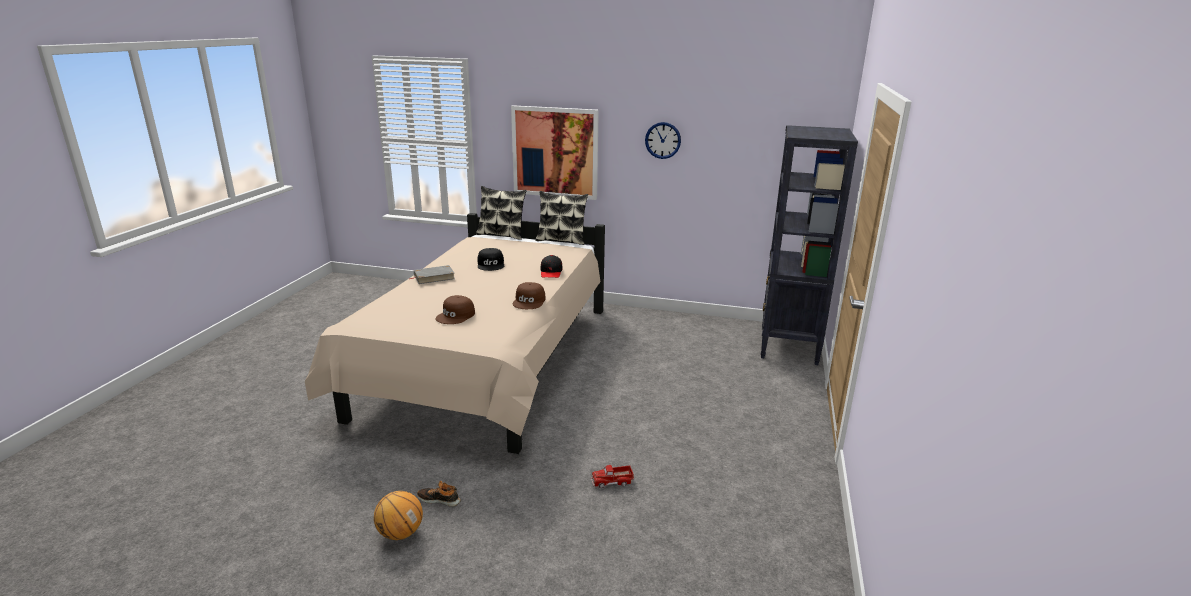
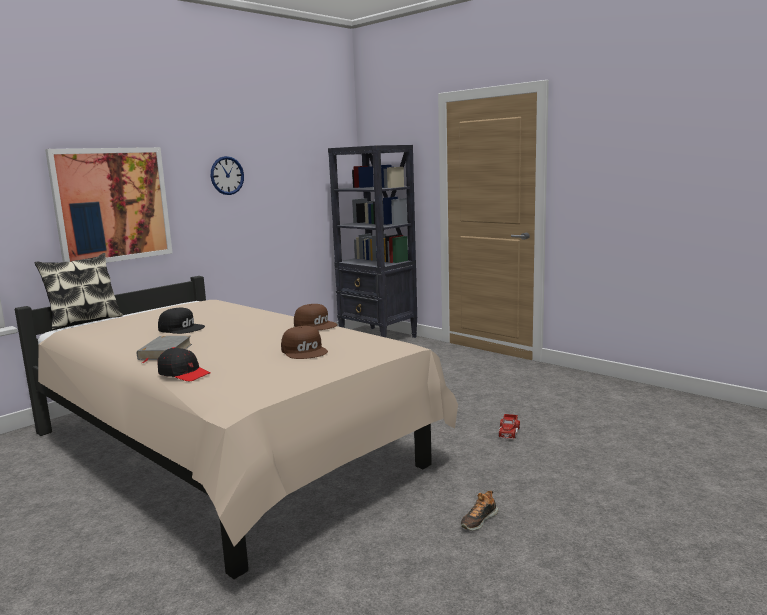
camera: 60 degrees left, 10 degrees down
basketball [374,491,423,540] -> none
pillow [535,191,588,245] -> none
black cap [541,255,563,278] -> black cap moved to [157,347,211,381]

